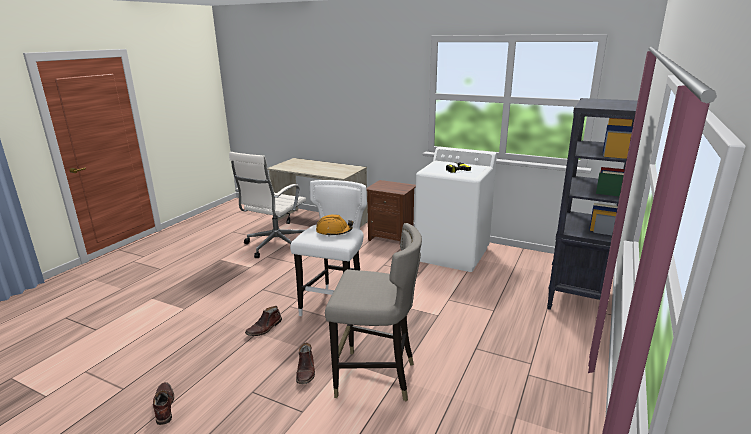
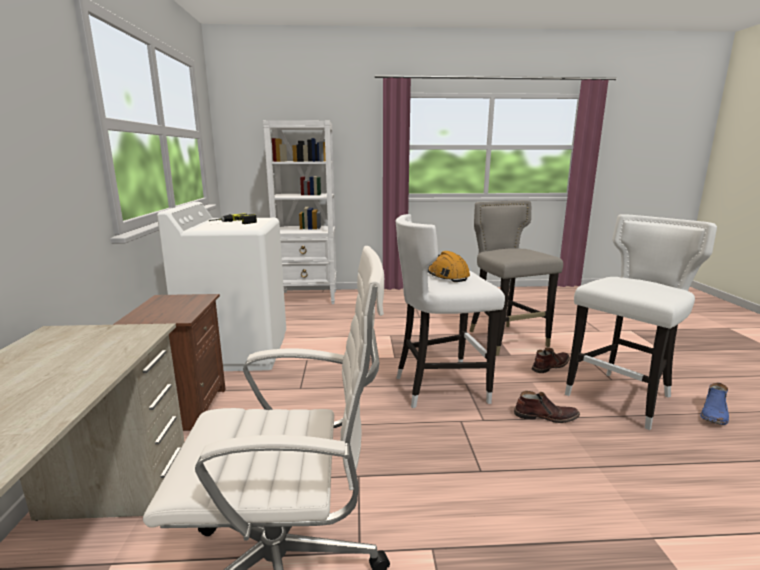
camera: 120 degrees left, 5 degrees down
brown boot [153,382,174,425] -> blue boot [700,383,729,425]
black bookcase [547,98,638,310] -> white bookcase [263,120,337,304]
none -> white stool [565,214,717,430]

